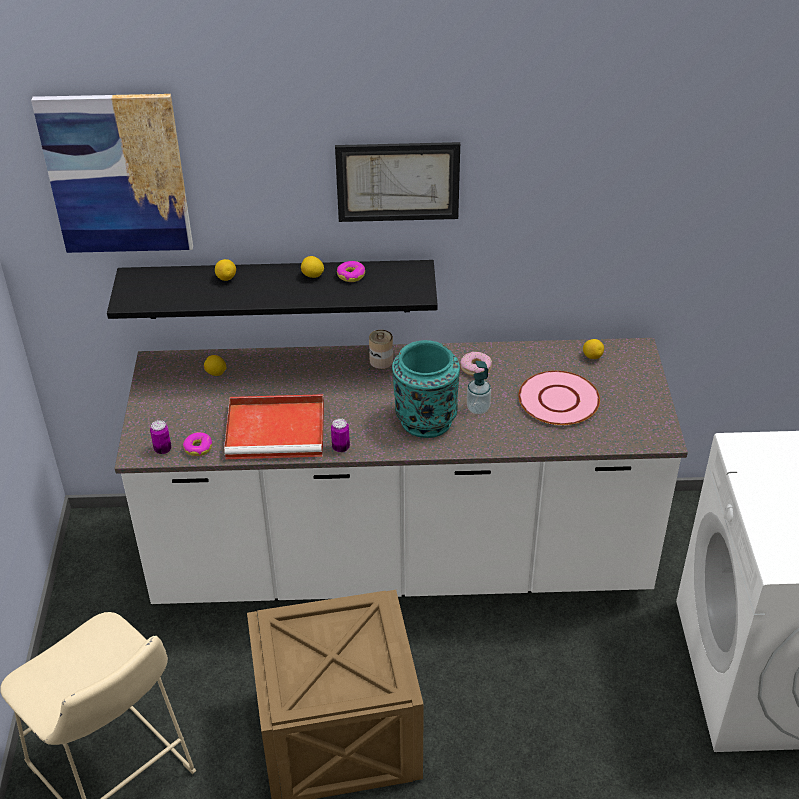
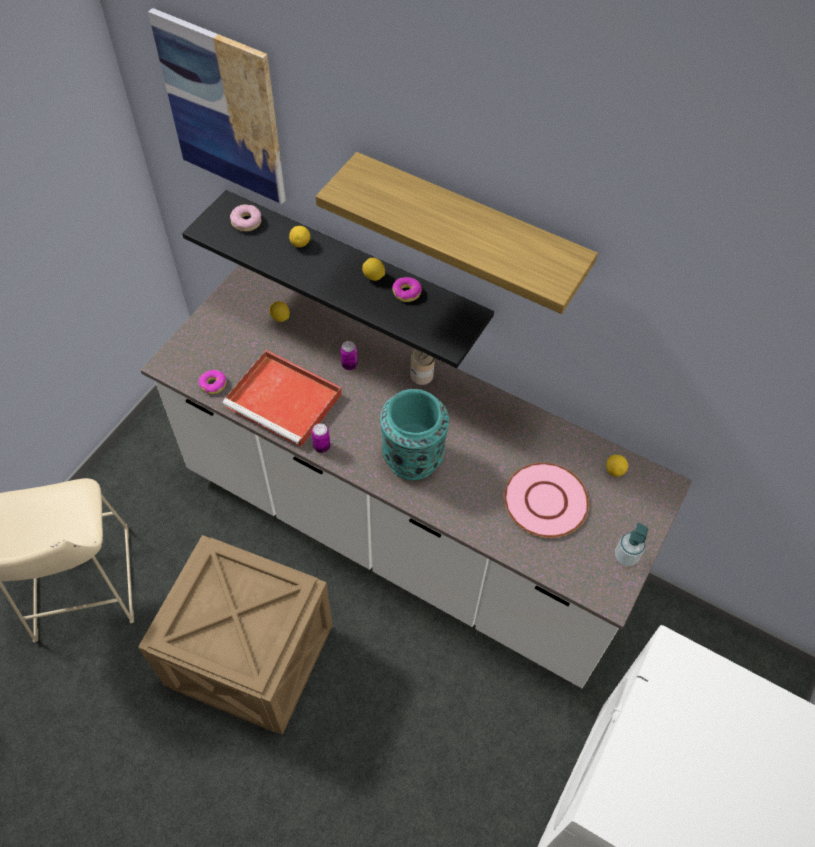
camera: 30 degrees right, 15 degrees up
can [150,420,172,454] -> can moved to [340,341,358,370]
picture [335,142,460,222] -> shelf [316,152,598,314]
donut [460,351,492,376] -> donut moved to [230,204,262,231]
soap dispenser [467,361,491,414] -> soap dispenser moved to [615,523,648,566]

